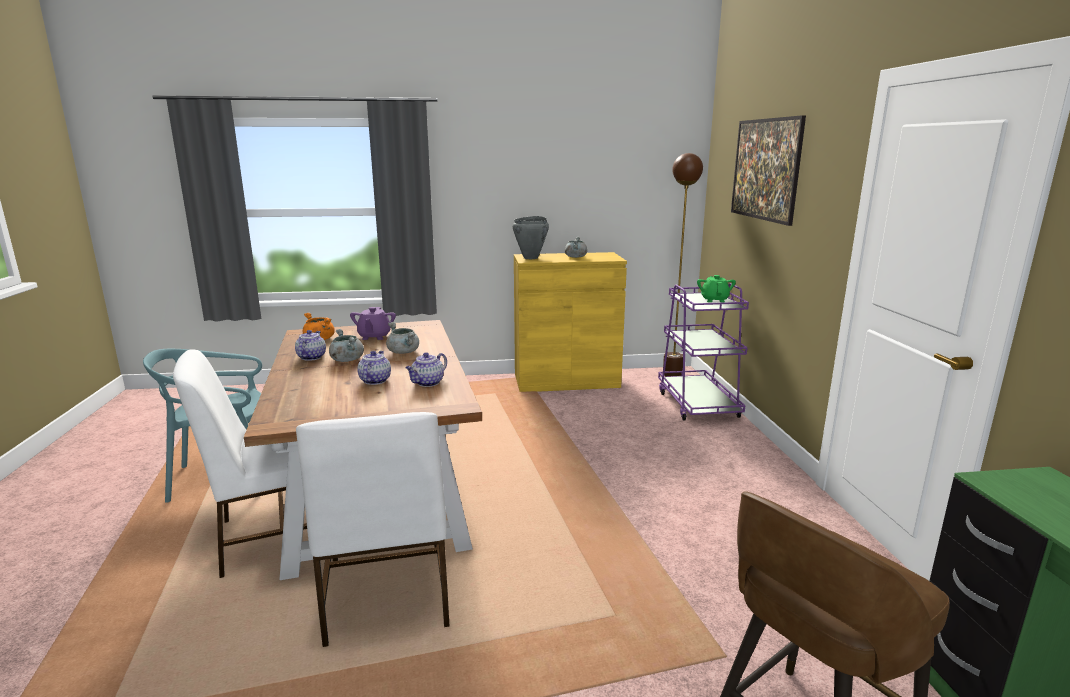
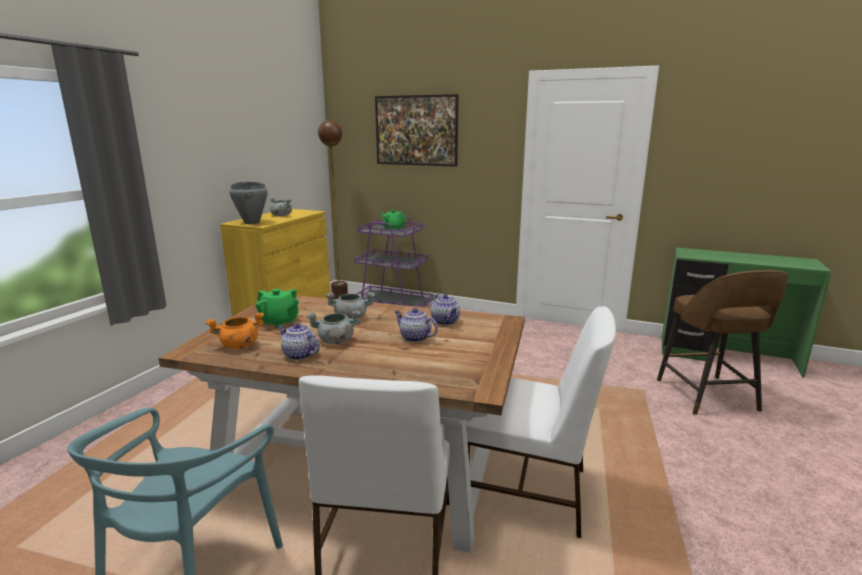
camera: 60 degrees left, 0 degrees up
purple teapot [350,307,396,340] -> green teapot [256,289,299,328]

